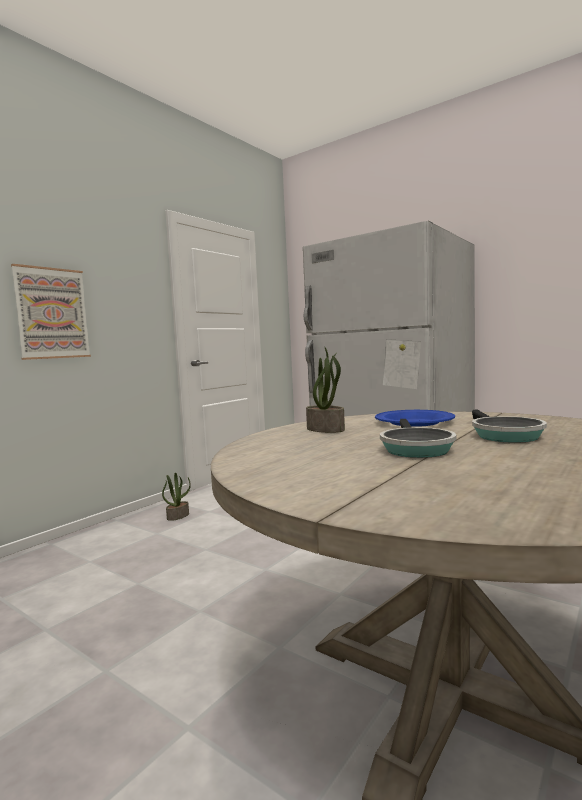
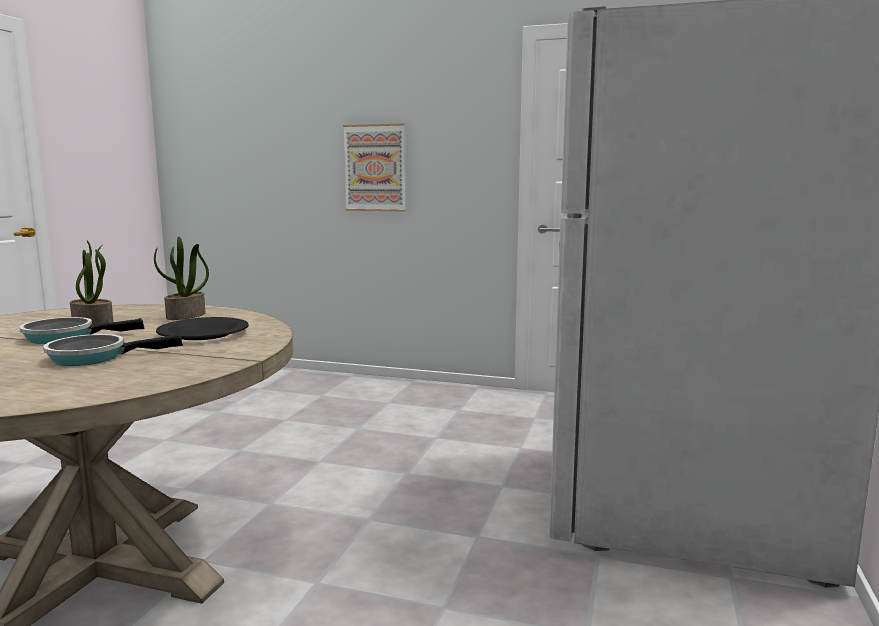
camera: 70 degrees right, 5 degrees up
potted plant [162,472,191,521] -> potted plant moved to [70,240,114,325]
blue plate [375,410,455,427] -> black plate [156,317,249,340]

